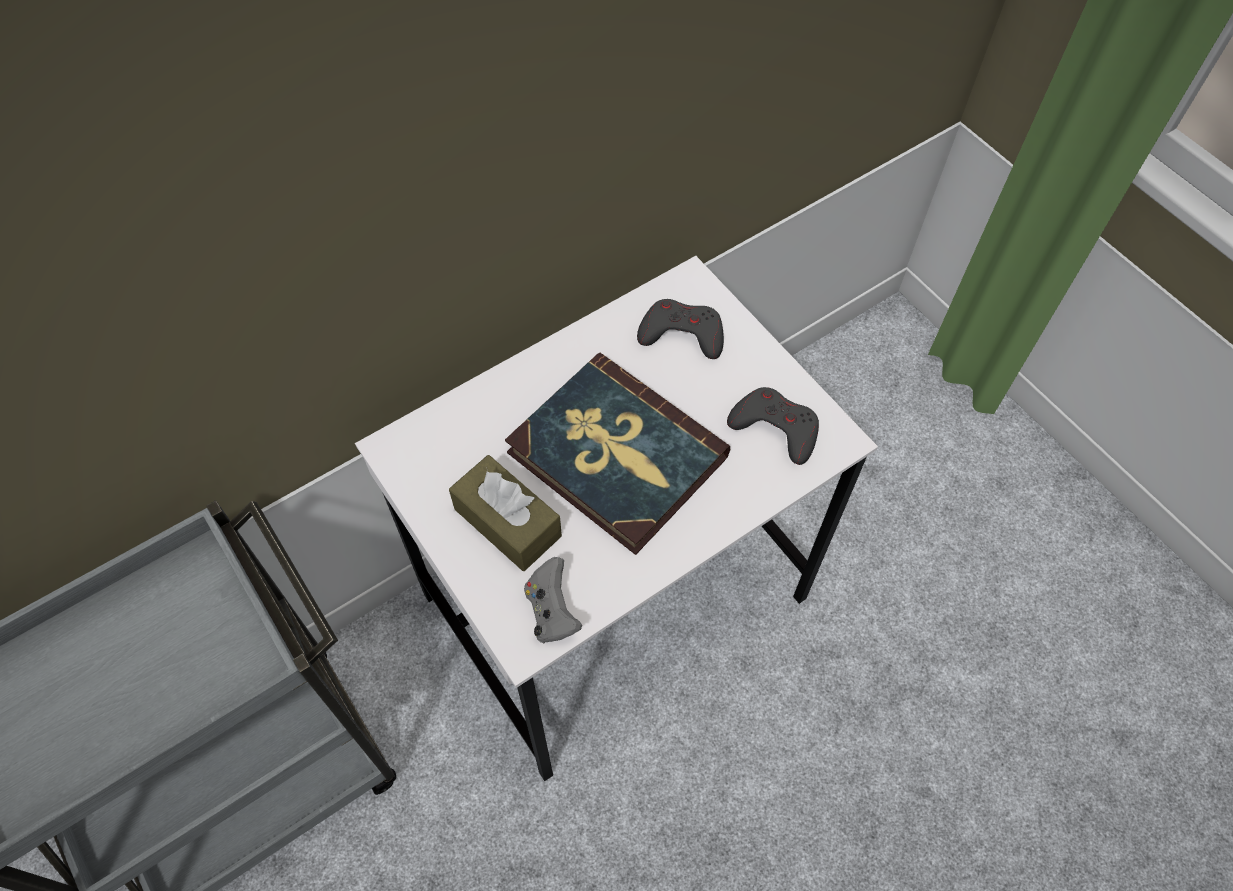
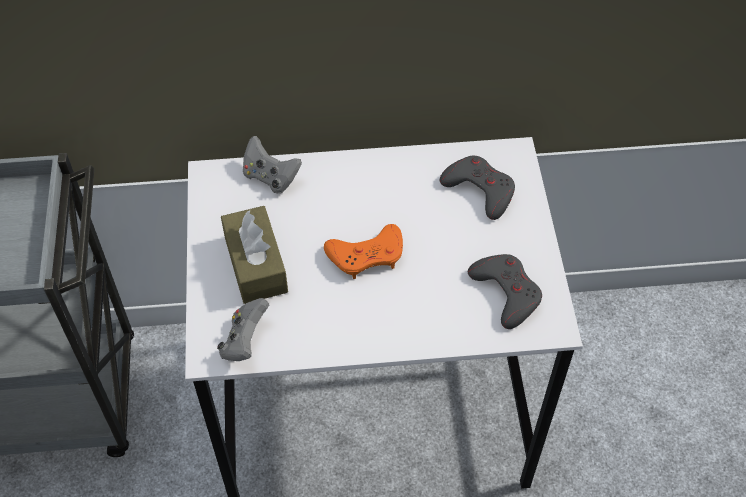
camera: 30 degrees right, 5 degrees down
book [505,353,730,555] -> orange game controller [324,224,403,279]
none -> grey game controller [243,136,302,193]

